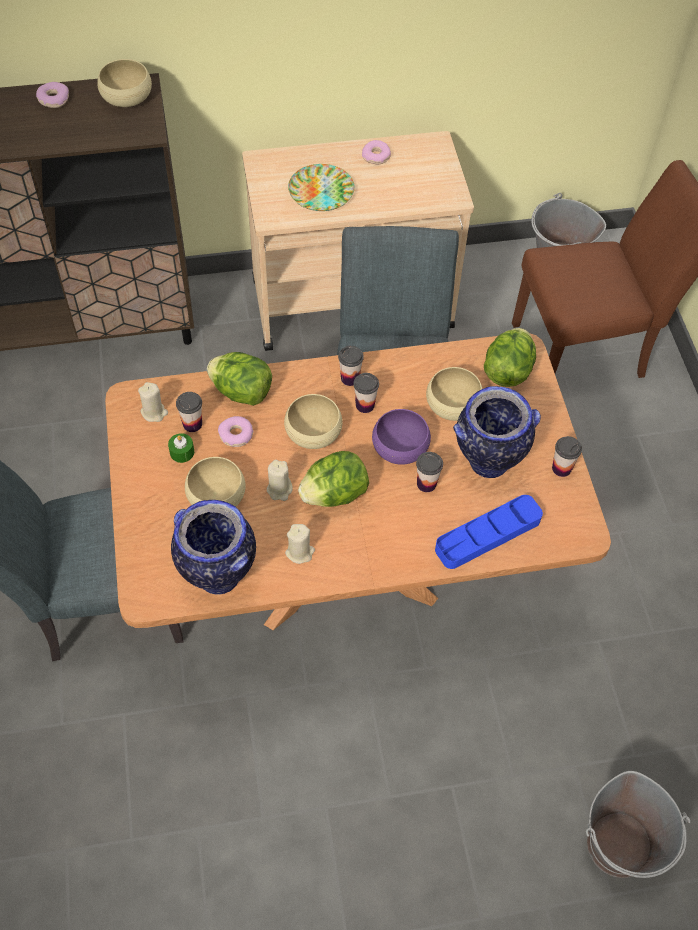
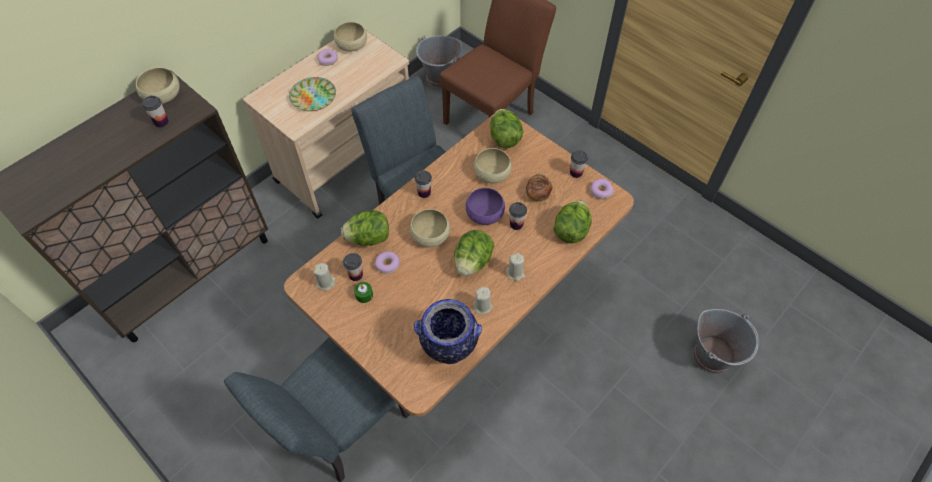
camera: 35 degrees left, 0 degrees up
donut [36,82,69,108] -> donut moved to [590,179,614,199]
beige bowl [185,457,246,507] -> beige bowl moved to [334,22,367,52]
beige candle [267,460,293,501] -> beige candle moved to [507,253,525,281]
cup [353,373,379,413] -> cup moved to [142,96,169,127]
blue tray [435,495,543,569] -> lettuce [553,200,592,243]
vase [453,386,541,478] -> bread [526,174,552,202]

